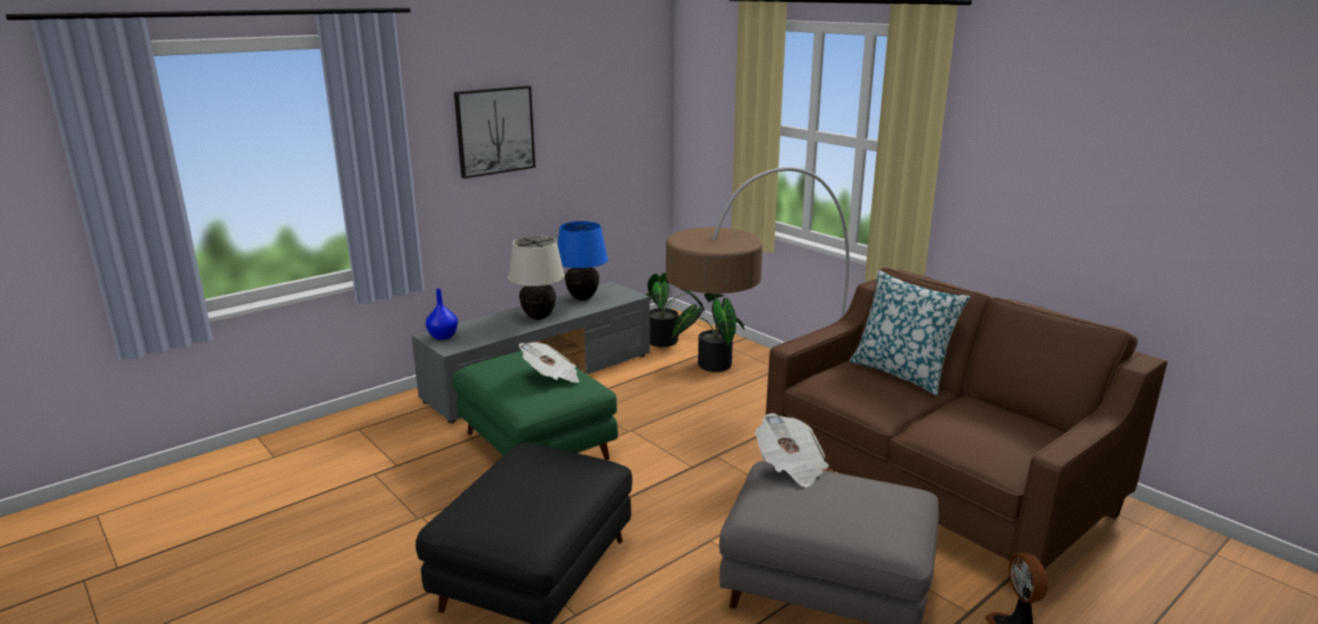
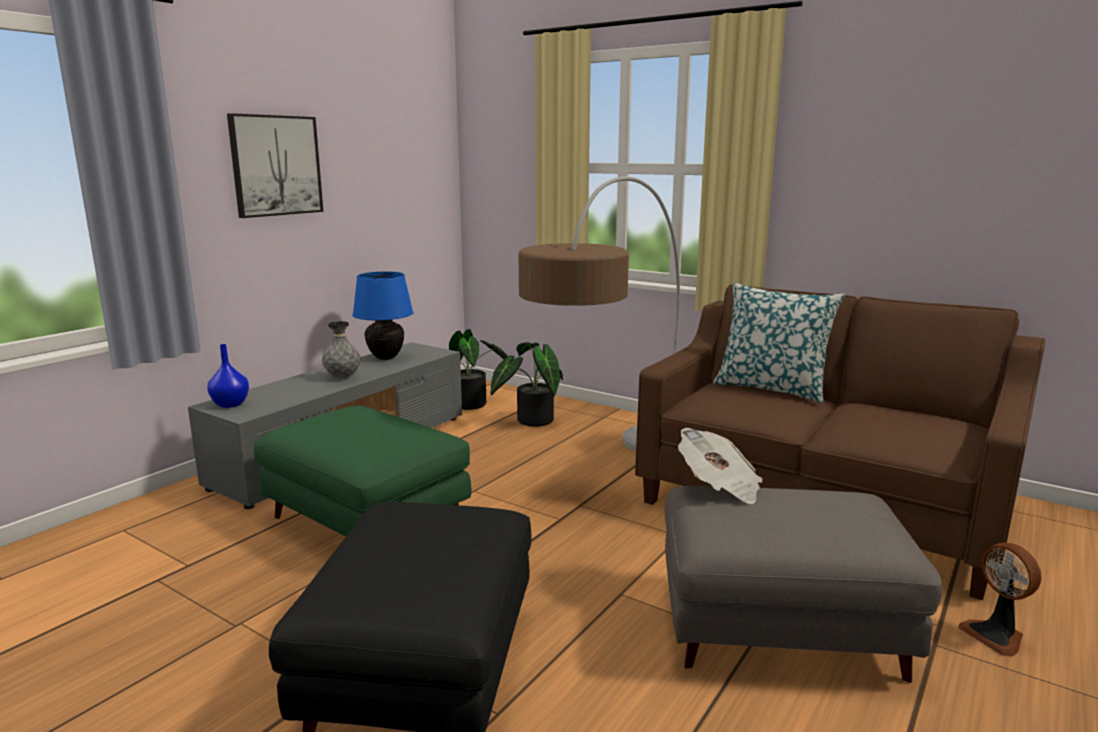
camera: 15 degrees left, 5 degrees down
beige table lamp [508,236,565,320] -> grey vase [322,321,360,378]
newspaper [519,342,579,383] -> none

